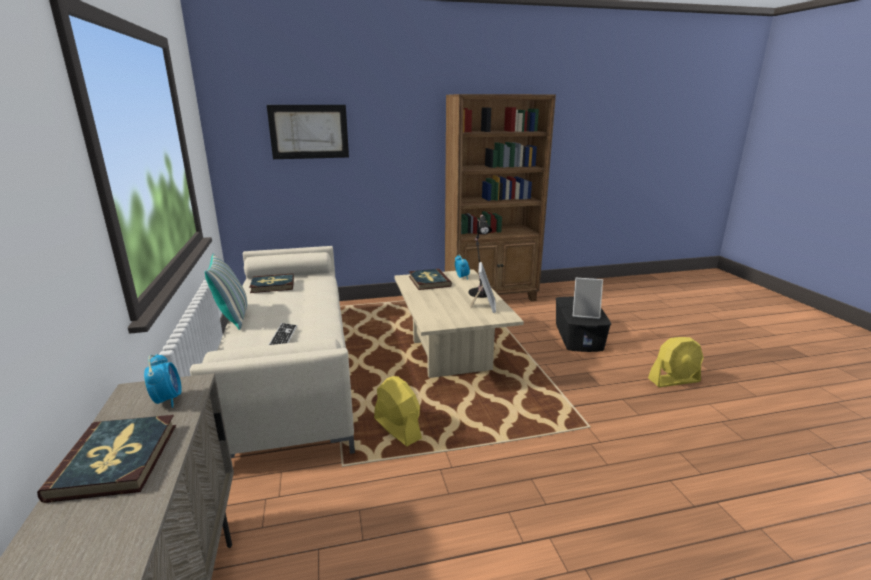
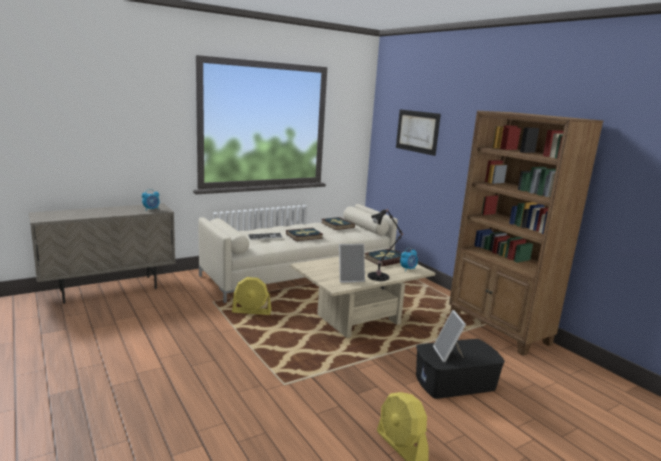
camera: 70 degrees right, 5 degrees down
book [37,415,176,503] -> book moved to [286,228,324,241]
pillow [205,253,247,330] -> none
yellow fan [374,376,422,447] -> yellow fan turned 60 degrees clockwise [232,277,272,315]

